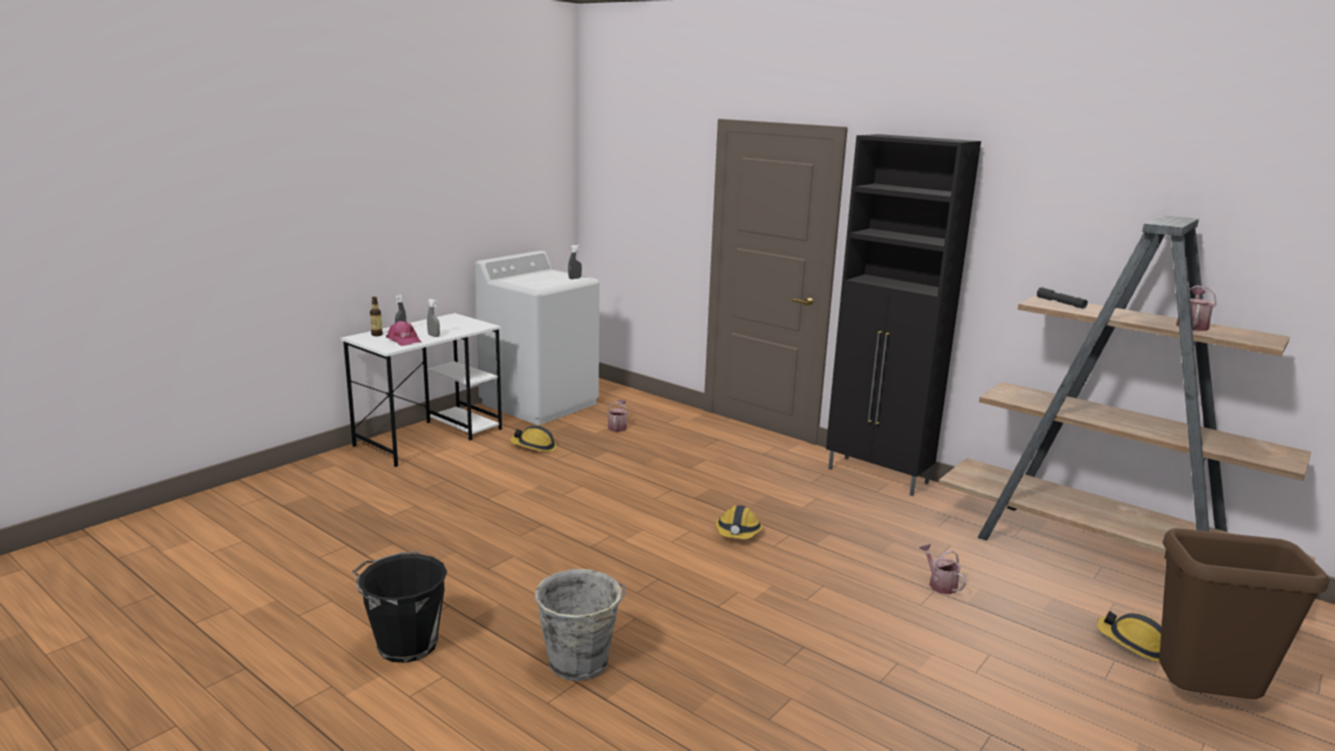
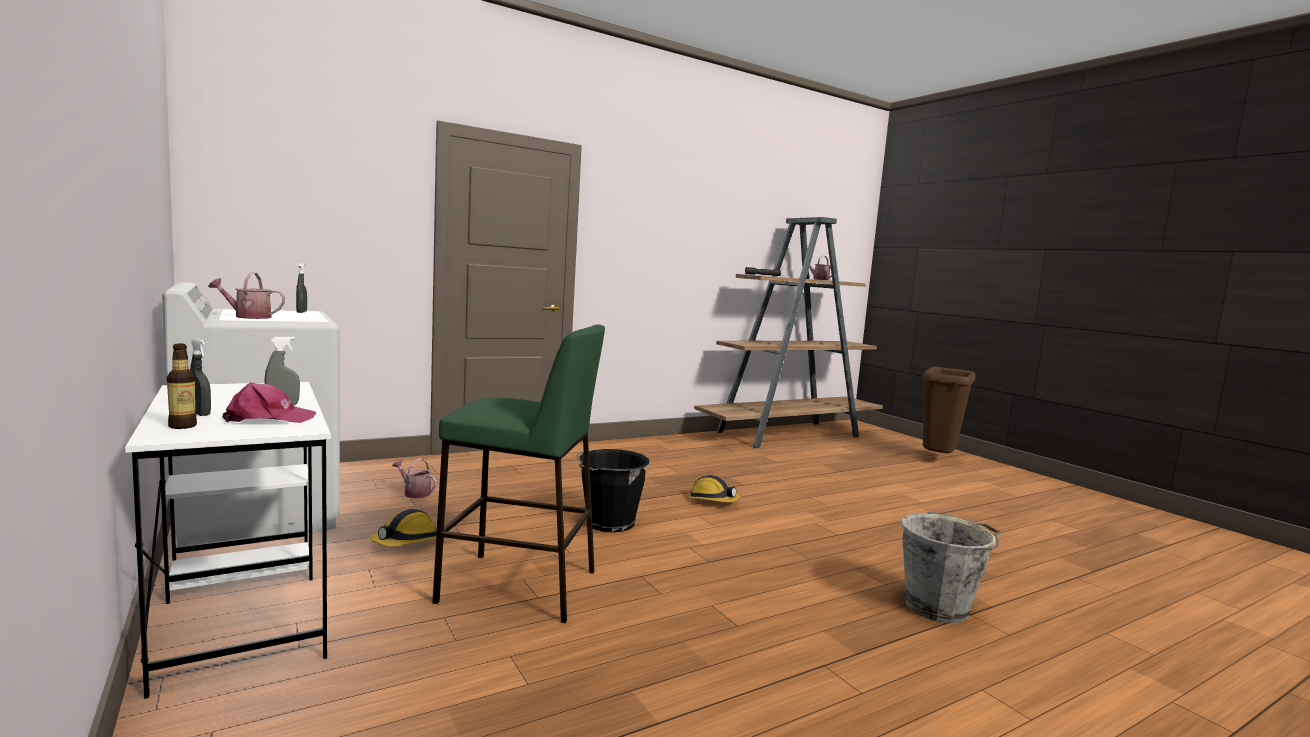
camera: 70 degrees left, 10 degrees down
black bucket [352,551,447,663] -> black bucket moved to [577,449,649,532]
black cabinet [826,134,981,496] -> none
watering can [920,544,966,594] -> watering can moved to [208,272,285,319]
hard hat [1097,611,1162,662] -> none
none -> green stool [432,325,605,623]

